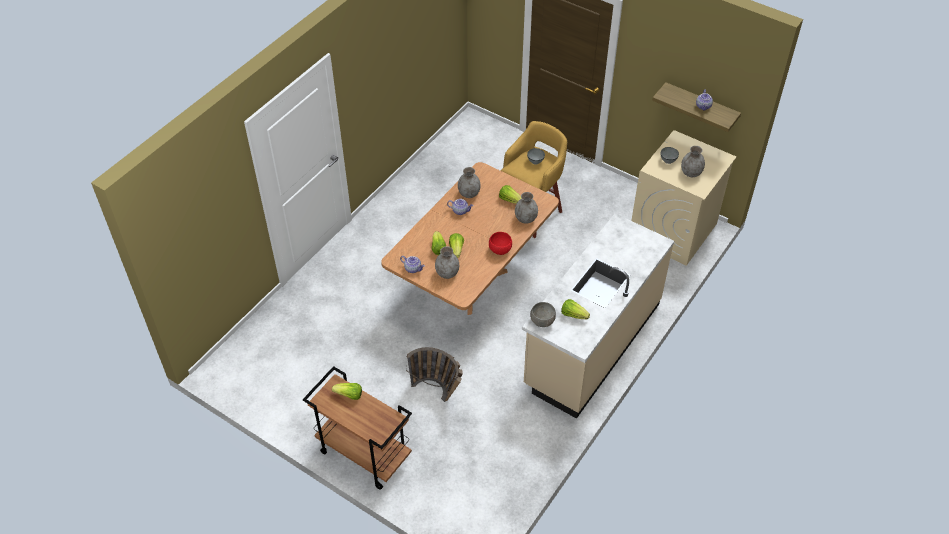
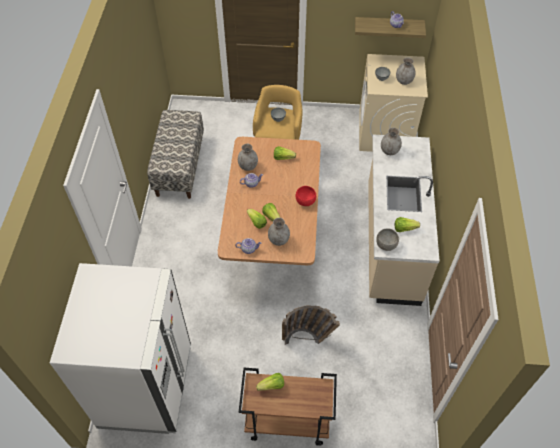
camera: 30 degrees left, 5 degrees up
grey vase [515,192,538,224] -> grey vase moved to [381,128,402,155]
none -> white fridge [50,263,191,434]
none -> bench [147,110,204,199]

